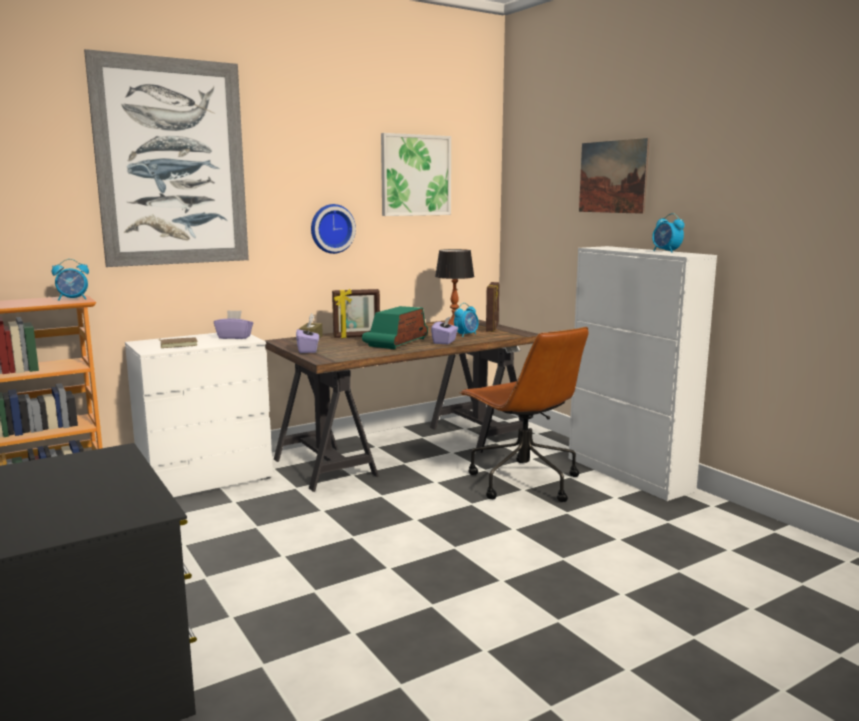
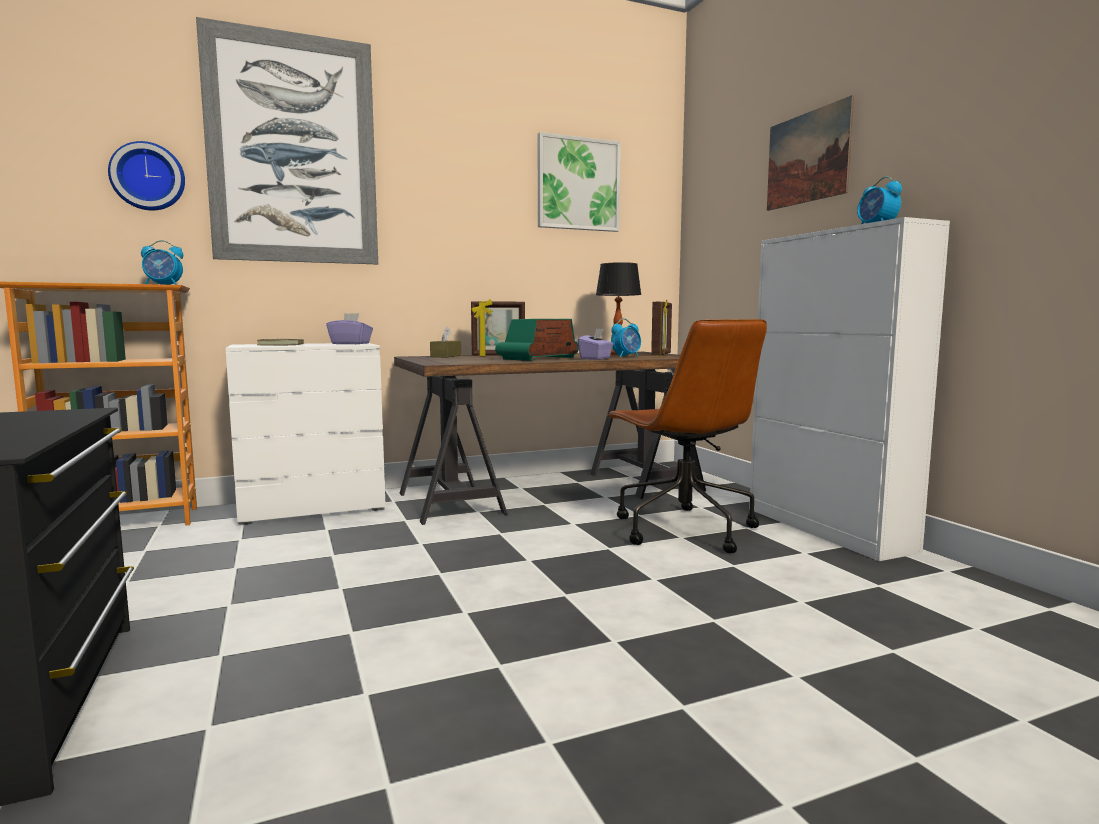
camera: 10 degrees right, 5 degrees down
purple tissue box [296,327,319,353] -> none
wall clock [311,204,356,254] -> wall clock moved to [108,141,185,210]

